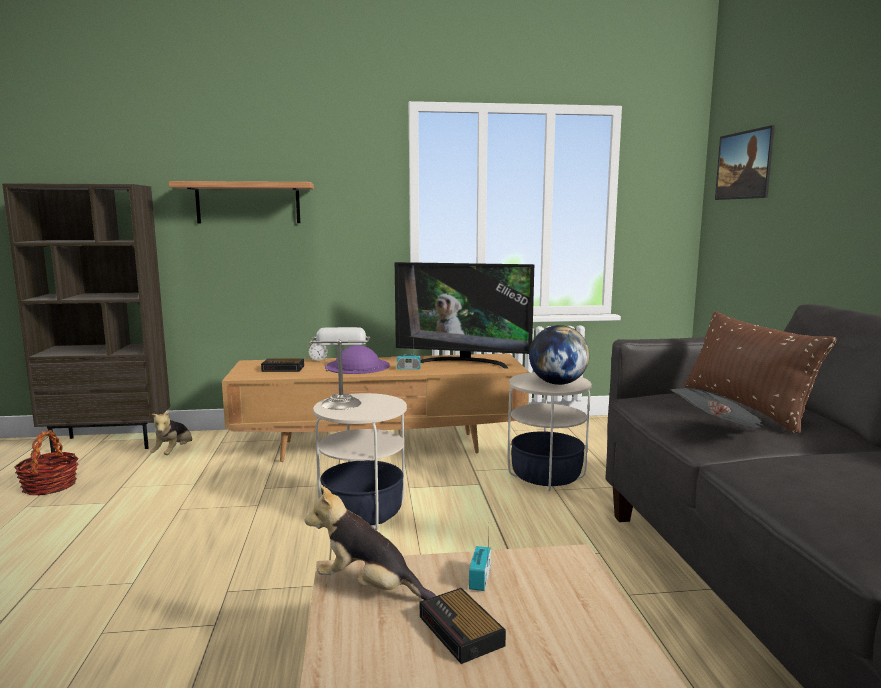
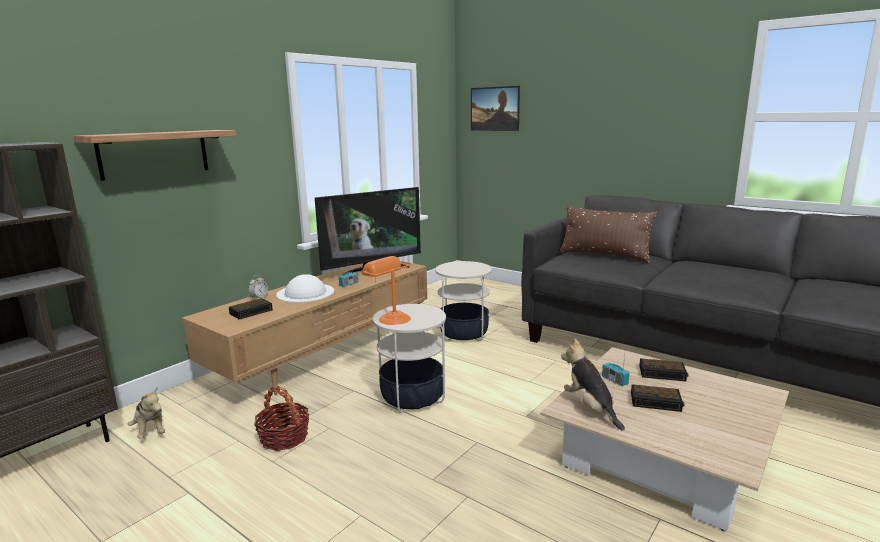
camera: 45 degrees left, 5 degrees up
basket [14,430,79,496] -> basket moved to [254,386,309,451]
plush toy [305,485,436,600] -> plush toy turned 90 degrees clockwise [561,338,625,430]
white table lamp [310,327,370,410] -> orange table lamp [362,256,411,325]
purple hat [325,345,390,374] -> white hat [276,274,334,303]
globe [529,325,590,385] -> none
newspaper [670,388,763,427] -> none
none -> alarm clock [639,358,688,381]

